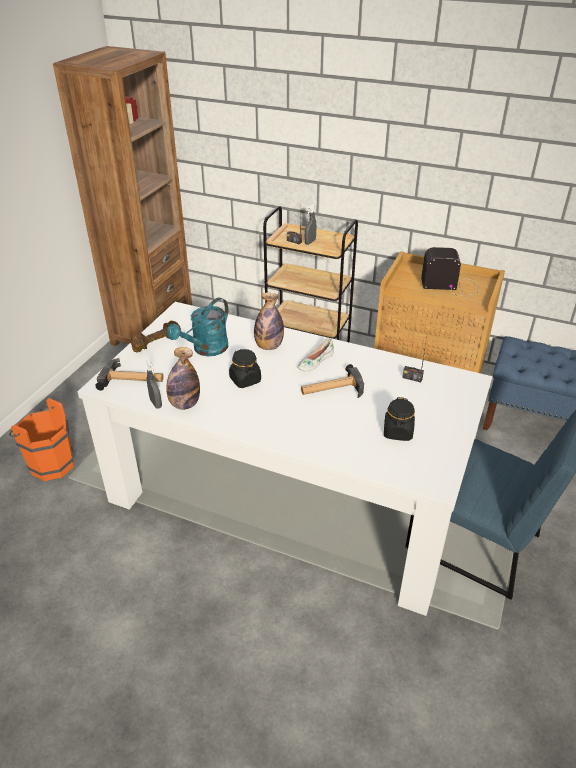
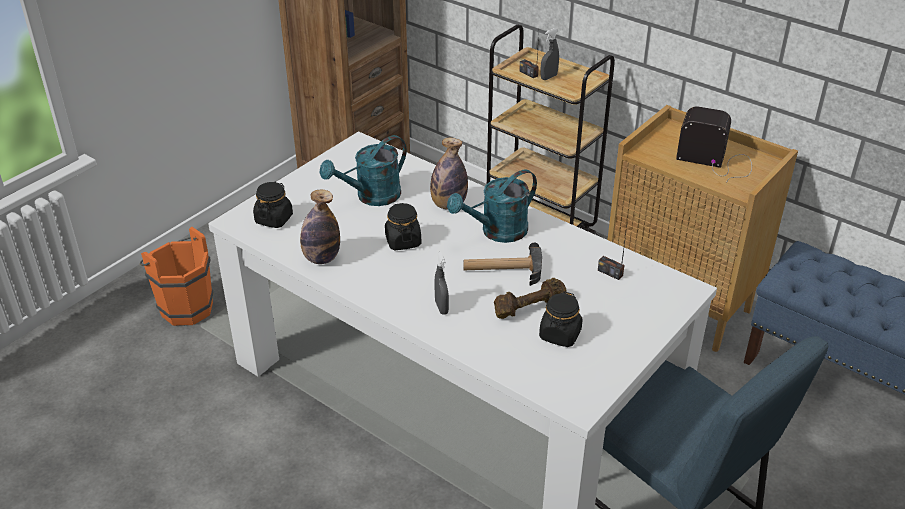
camera: 15 degrees right, 0 degrees up
hammer [95,358,163,391] -> black jar [253,182,293,228]
brown dumbbell [130,320,181,352] -> brown dumbbell moved to [494,278,567,319]
grey spray bottle [146,359,162,408] -> grey spray bottle moved to [435,252,449,315]
white shoe [298,338,334,372] -> turquoise watering can [447,169,537,243]

